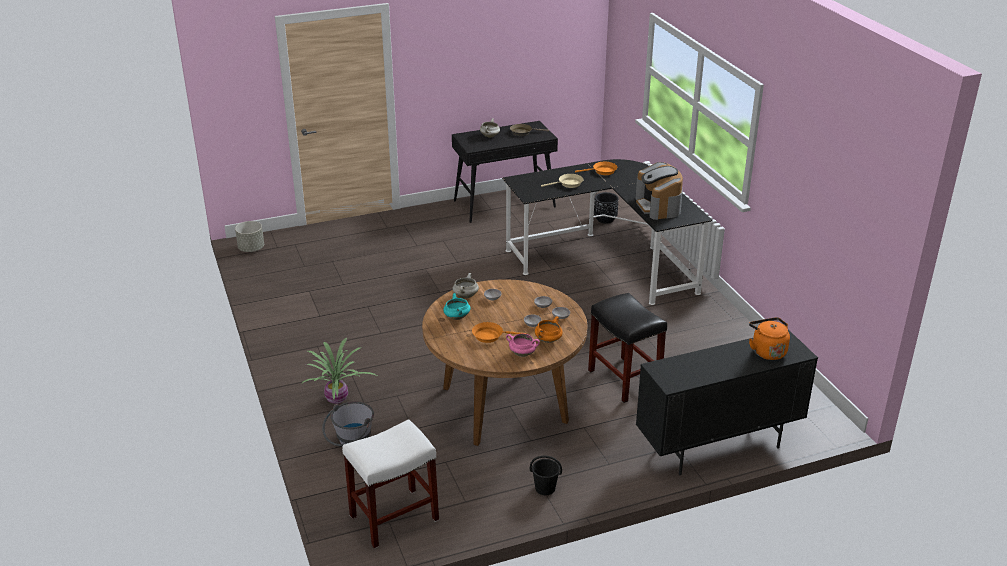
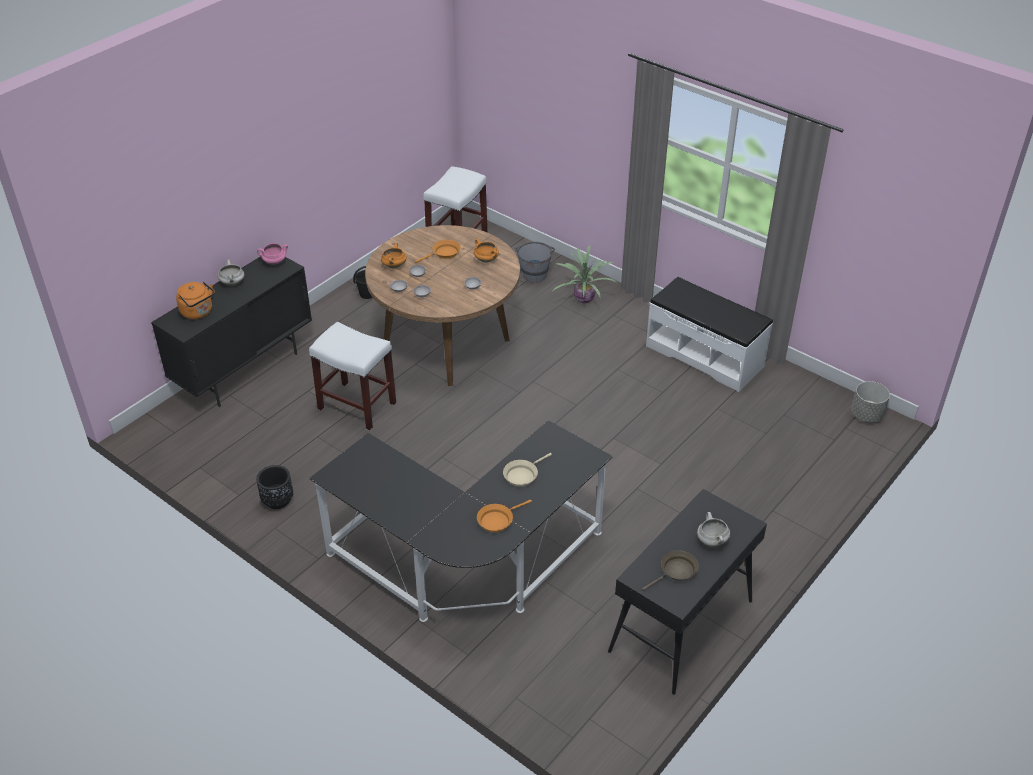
camera: 150 degrees right, 10 degrees up
turquoise cooking pot [443,293,470,320] -> orange cooking pot [474,239,499,263]
white cooking pot [452,273,479,299] -> white cooking pot moved to [218,260,244,286]
pink cooking pot [506,333,540,357] -> pink cooking pot moved to [257,243,288,265]
black stool [588,293,667,403] -> white stool [309,322,396,431]
black planter [594,192,619,224] -> black planter moved to [256,465,293,509]
coffee machine [636,162,683,220] -> none
none -> white bench [646,277,773,392]

